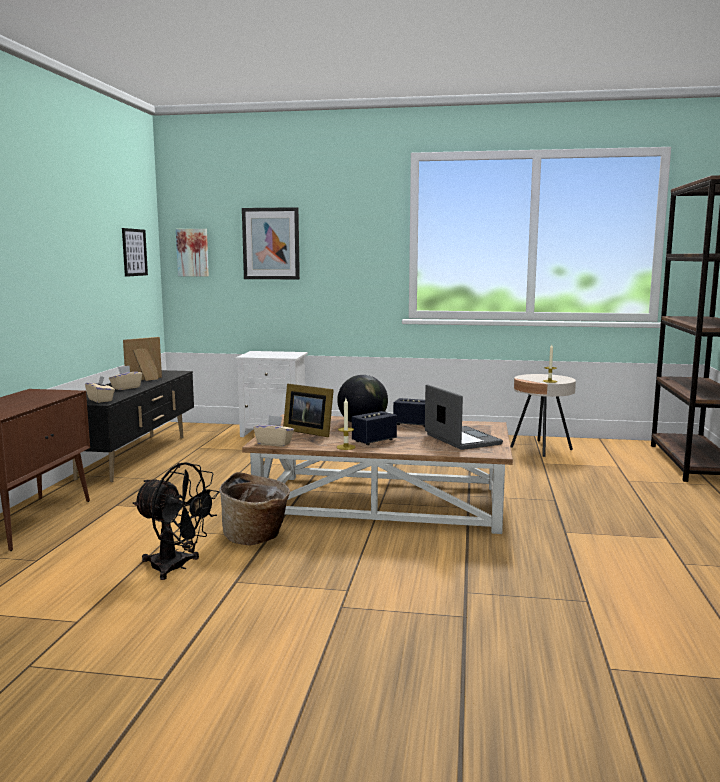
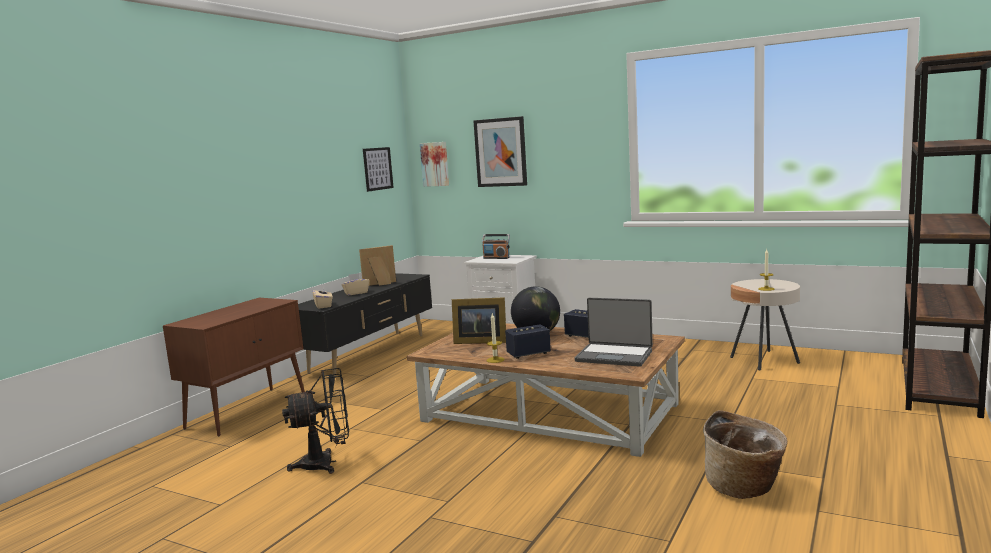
camera: 20 degrees right, 0 degrees up
black fan [133,462,220,580] -> black fan turned 60 degrees counterclockwise [282,368,349,474]
basket [219,472,290,545] -> basket moved to [703,410,787,499]
beige tissue box [254,416,294,447] -> none
picture frame [283,384,334,437] -> picture frame turned 45 degrees counterclockwise [452,297,506,344]
laptop [425,385,503,450] -> laptop turned 120 degrees clockwise [574,298,653,367]
none -> radio [482,234,510,259]

